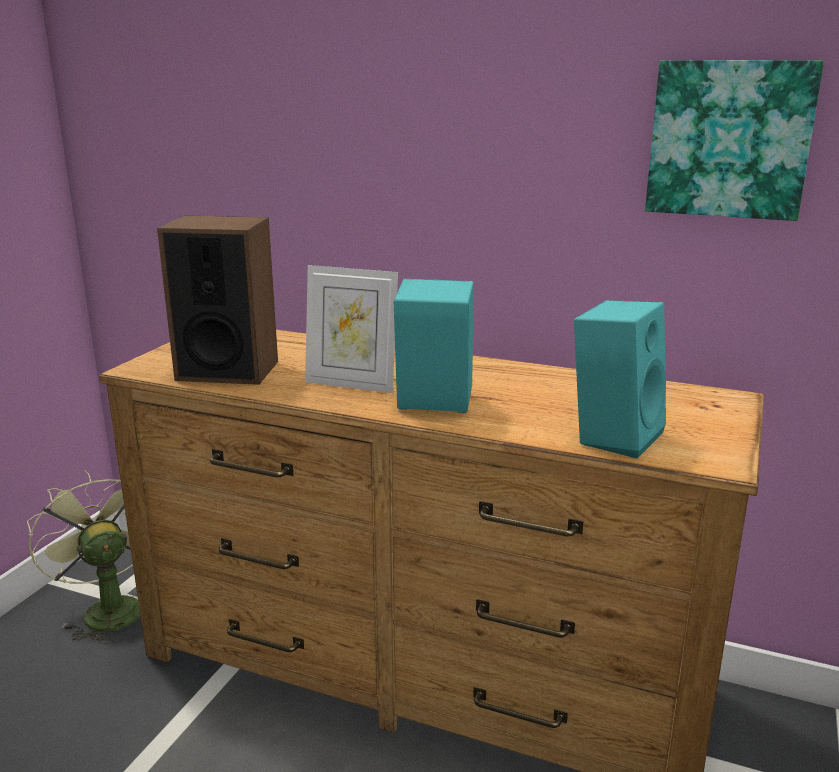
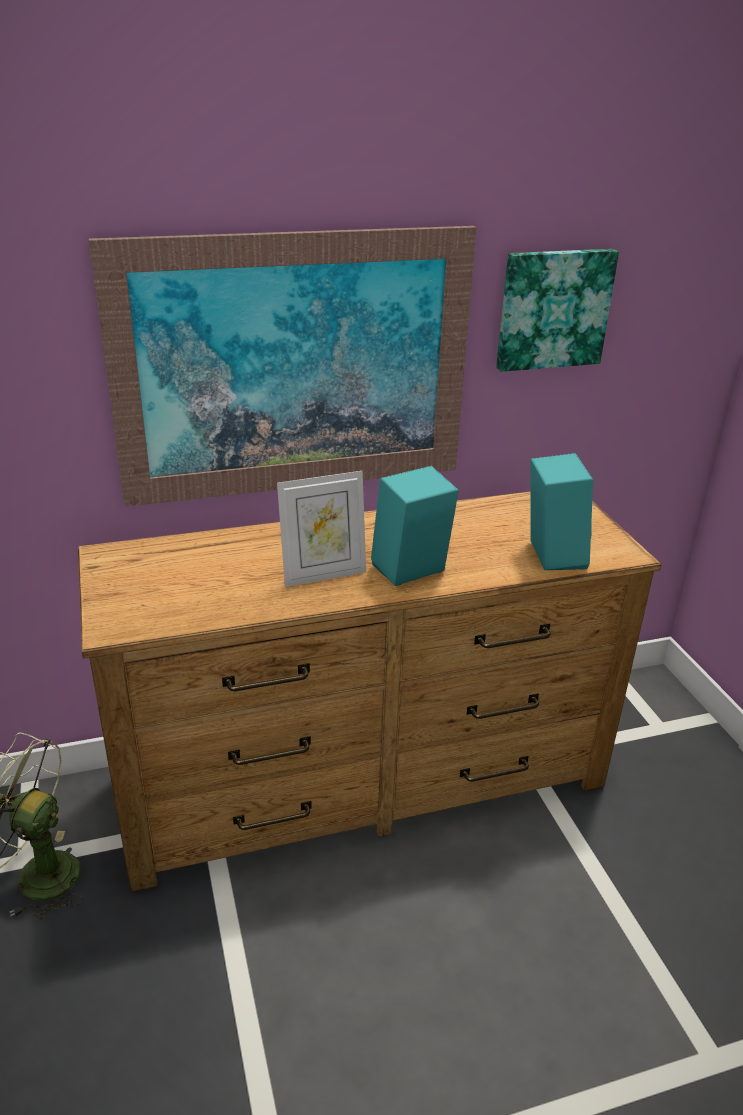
camera: 40 degrees left, 10 degrees up
speaker [157,216,278,385] -> none
none -> picture [88,226,476,507]

